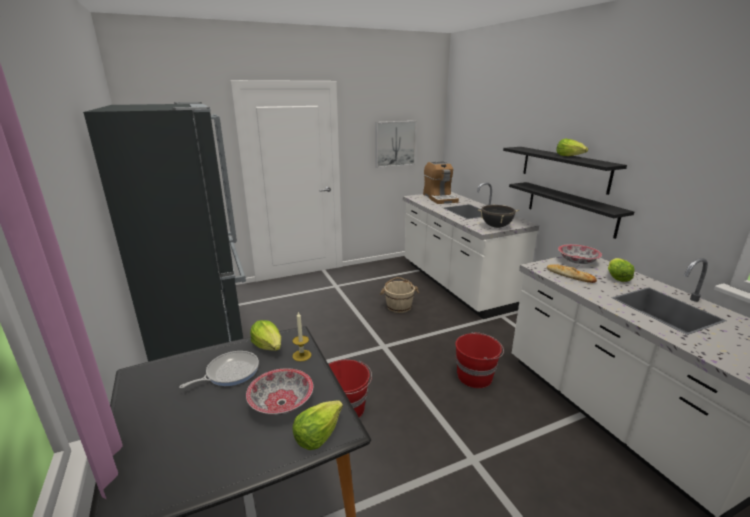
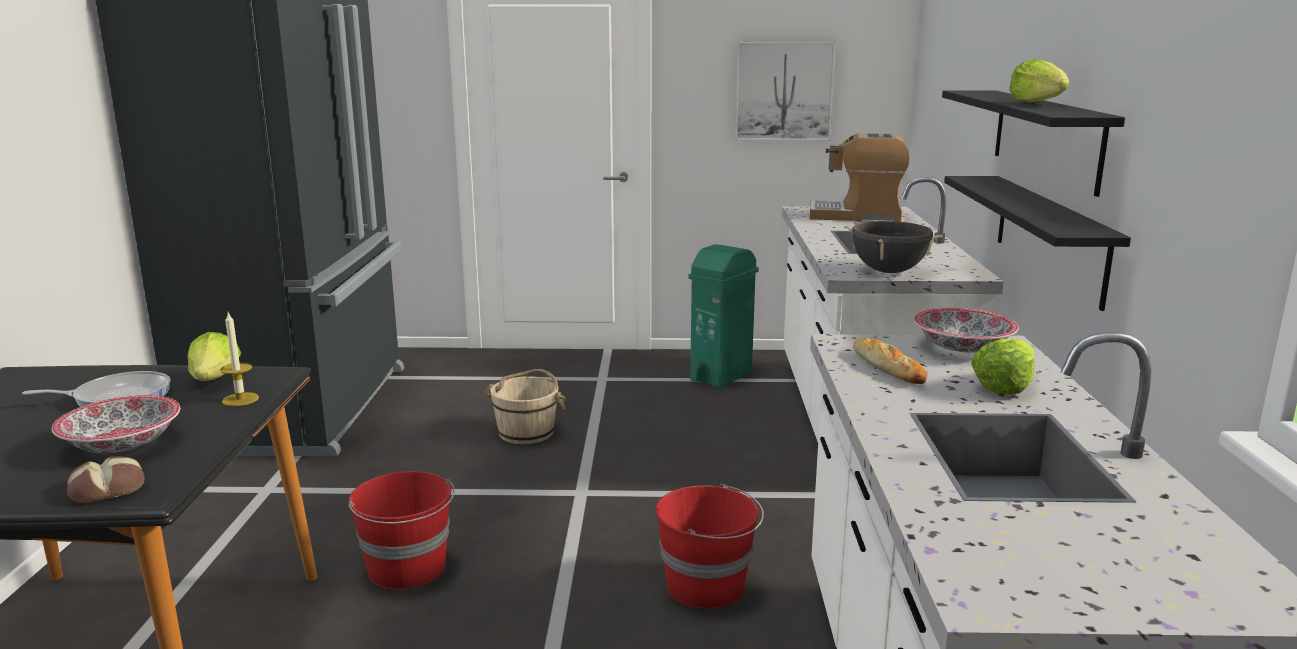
camera: 25 degrees right, 5 degrees down
lettuce [292,400,343,450] -> bread [67,456,144,503]
beige bucket [380,277,419,313] -> beige bucket moved to [484,369,566,444]
coffee machine [423,161,459,204] -> coffee machine turned 90 degrees clockwise [810,133,910,222]
none -> green trash can [689,244,759,388]

